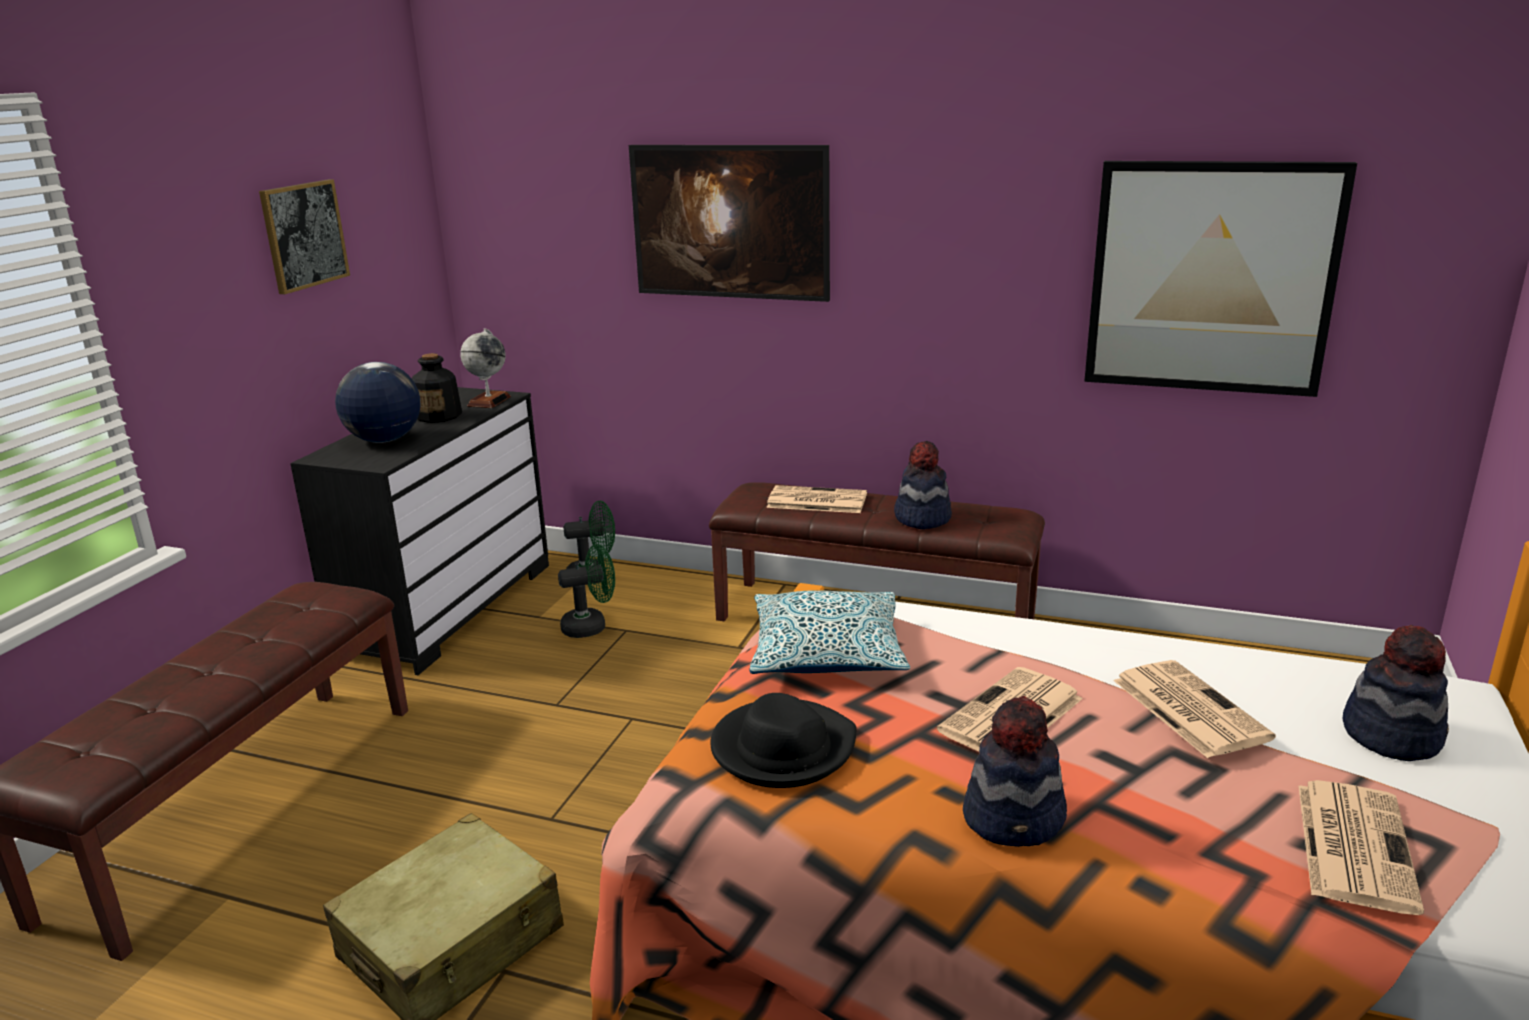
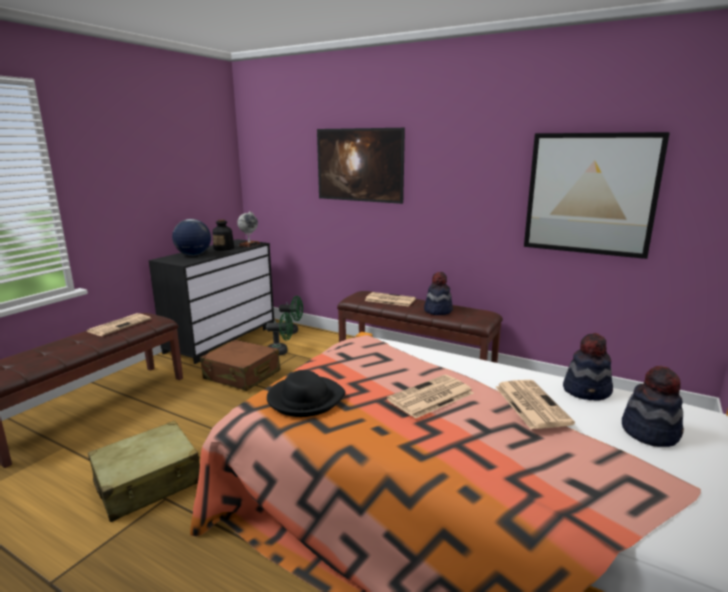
camera: 10 degrees right, 5 degrees down
picture [259,179,350,294] -> none
pillow [750,590,910,674] -> none
hat [963,696,1067,847] -> hat moved to [563,333,613,400]
newspaper [1299,780,1424,915] -> newspaper moved to [87,313,151,336]
none -> brown suitcase [200,340,281,391]

